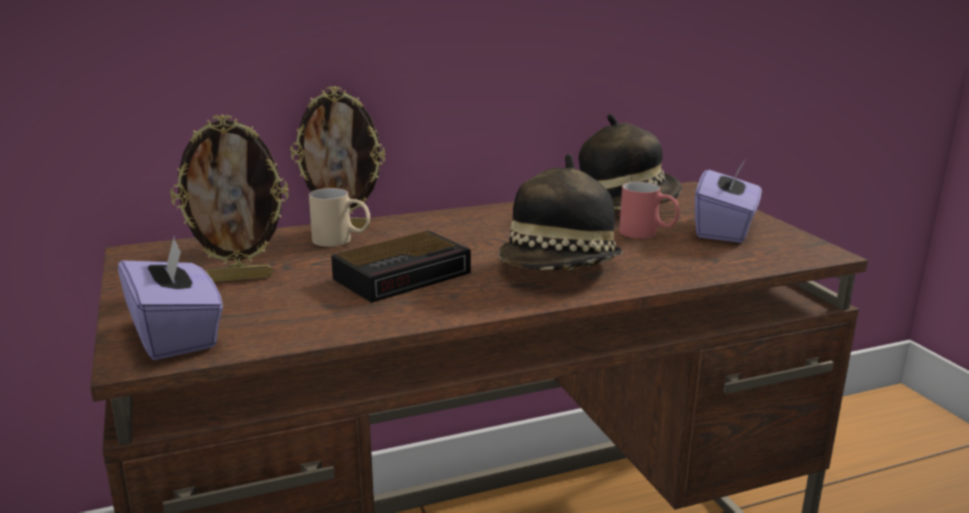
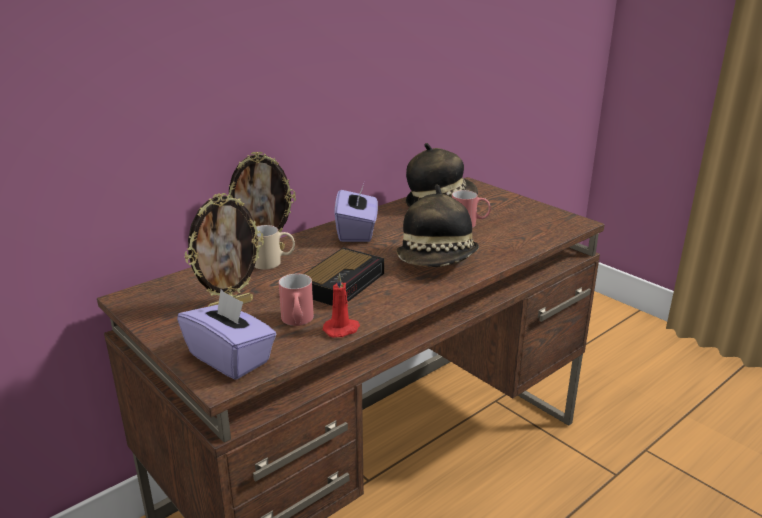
camera: 20 degrees left, 5 degrees up
purple tissue box [695,159,762,243] -> purple tissue box moved to [334,184,378,242]
none -> red mug [279,274,314,326]
none -> red candle [323,273,360,338]

